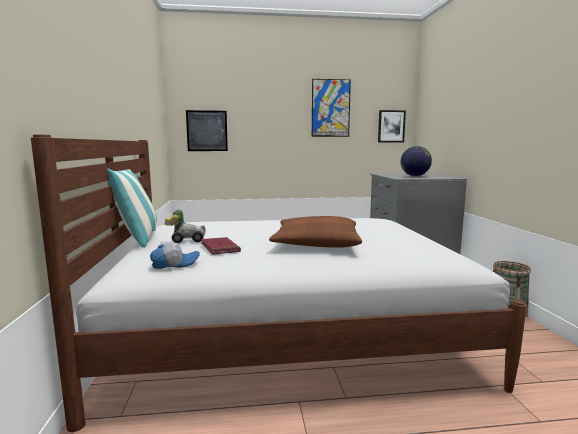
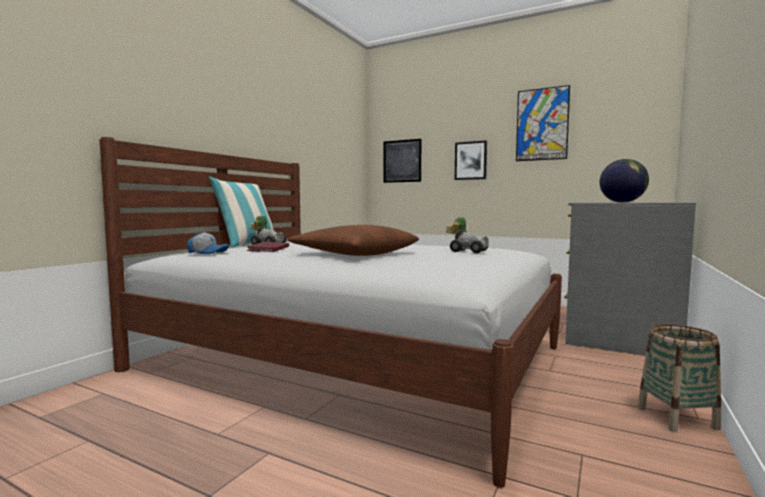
camera: 35 degrees right, 5 degrees down
picture [378,110,406,142] -> picture moved to [455,140,487,180]
none -> toy car [445,217,489,253]

